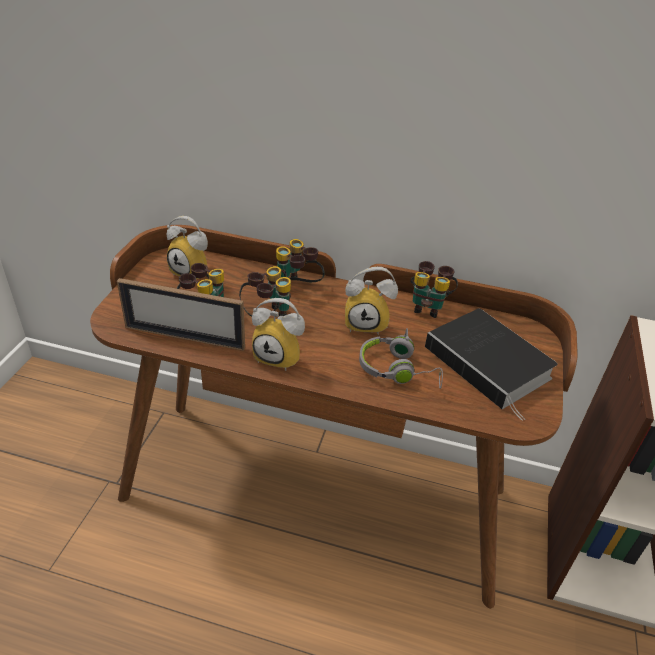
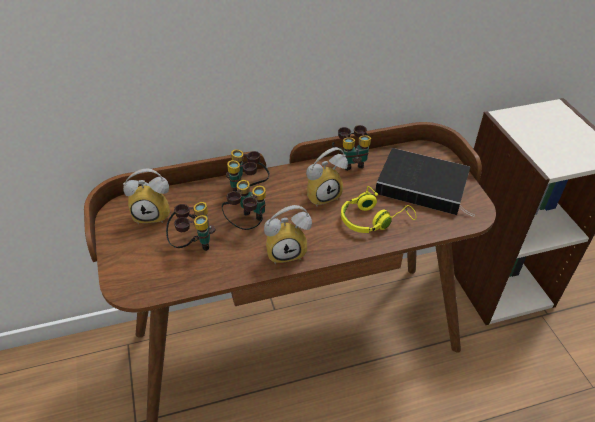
camera: 30 degrees left, 5 degrees up
picture frame [117,278,245,351] -> none
grey headphones [359,328,443,389] -> yellow headphones [341,186,416,233]

